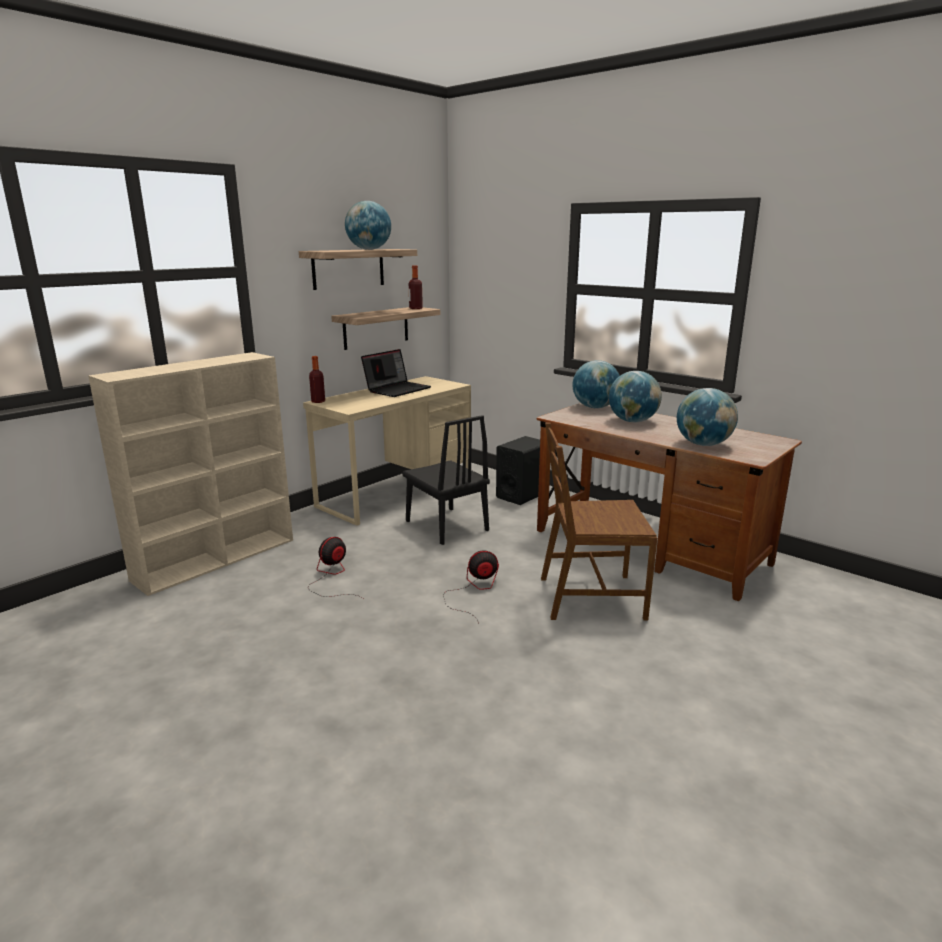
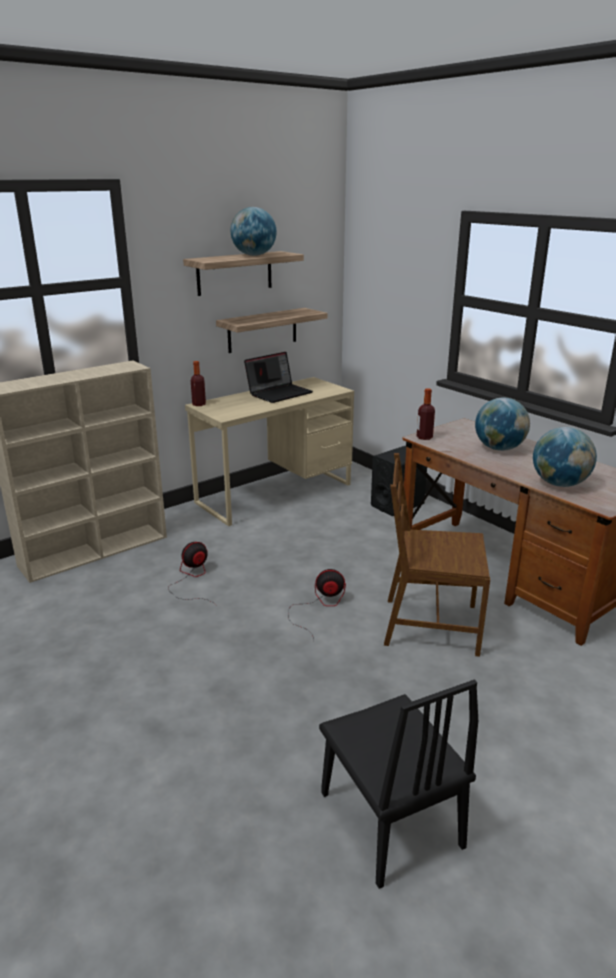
camera: 10 degrees right, 5 degrees up
black chair [402,415,490,545] -> black chair moved to [319,680,478,889]
bottle [409,265,423,309] -> bottle moved to [417,388,435,440]
globe [573,360,620,408] -> none

